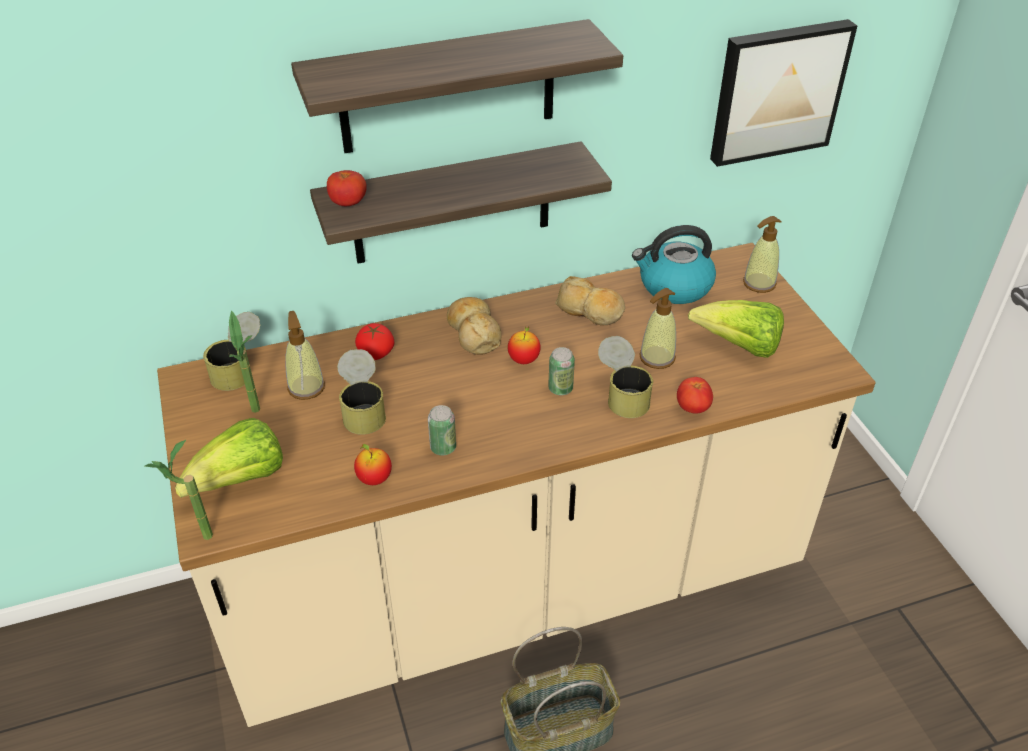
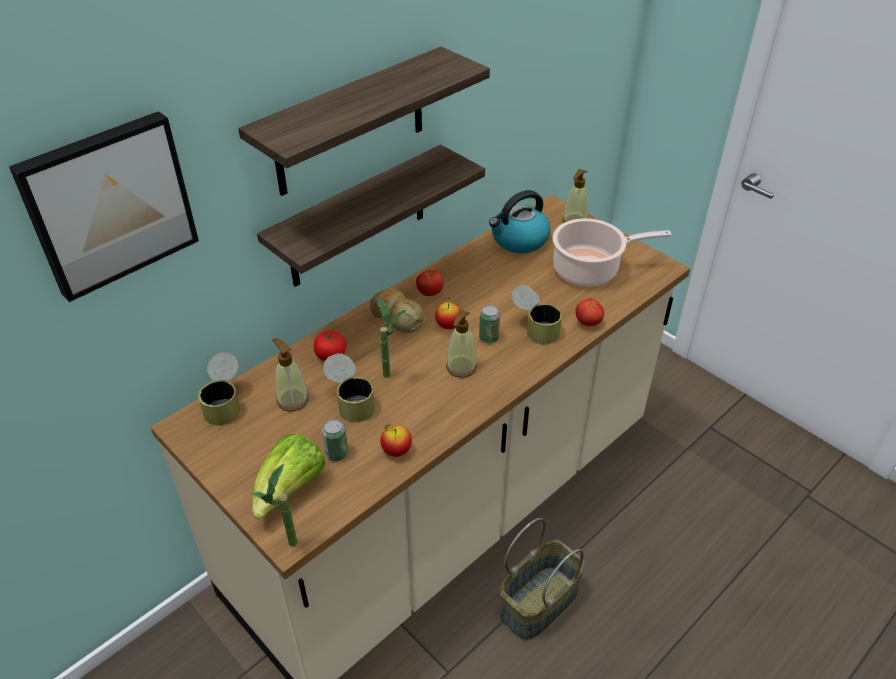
camera: 25 degrees left, 0 degrees up
potted plant [229,311,260,413] -> potted plant moved to [377,296,406,378]
tomato [327,170,367,206] -> tomato moved to [416,270,444,296]
can [428,405,456,456] -> can moved to [322,419,348,462]
bread [555,276,625,326] -> none
soap dispenser [639,288,676,369] -> soap dispenser moved to [446,310,477,378]
lettuce [688,300,784,358] -> cooking pot [553,218,672,287]
picture [710,19,857,167] -> picture moved to [9,111,199,302]

